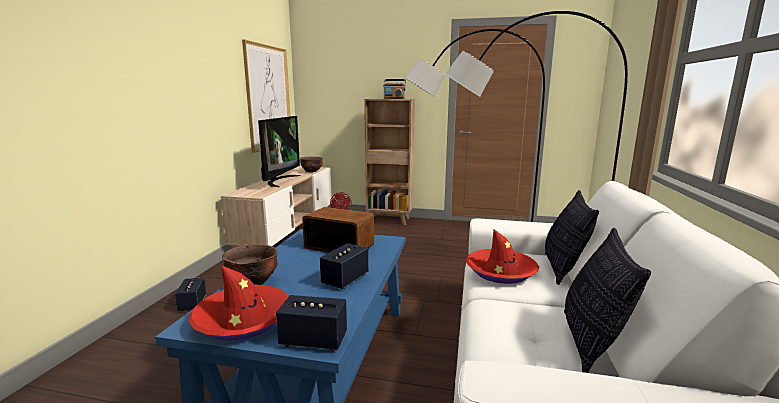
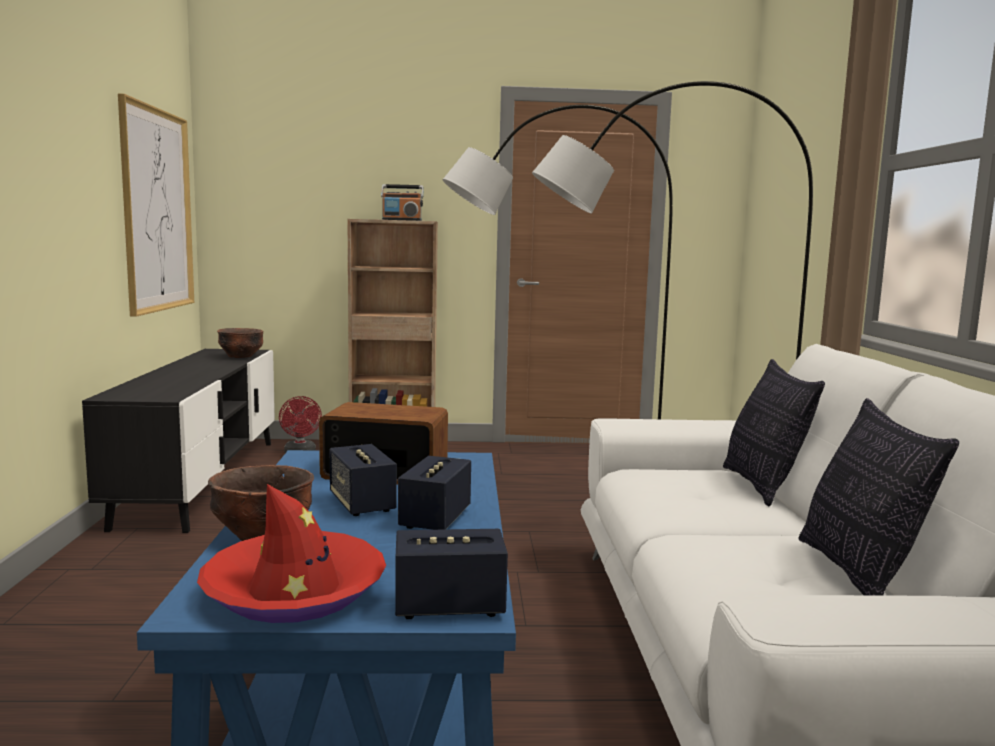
camera: 15 degrees left, 5 degrees down
speaker [175,277,206,311] -> speaker moved to [330,444,397,516]
beige tv stand [221,166,332,248] -> black tv stand [82,349,275,533]
television [258,116,301,187] -> none
red hat [466,229,539,284] -> none

